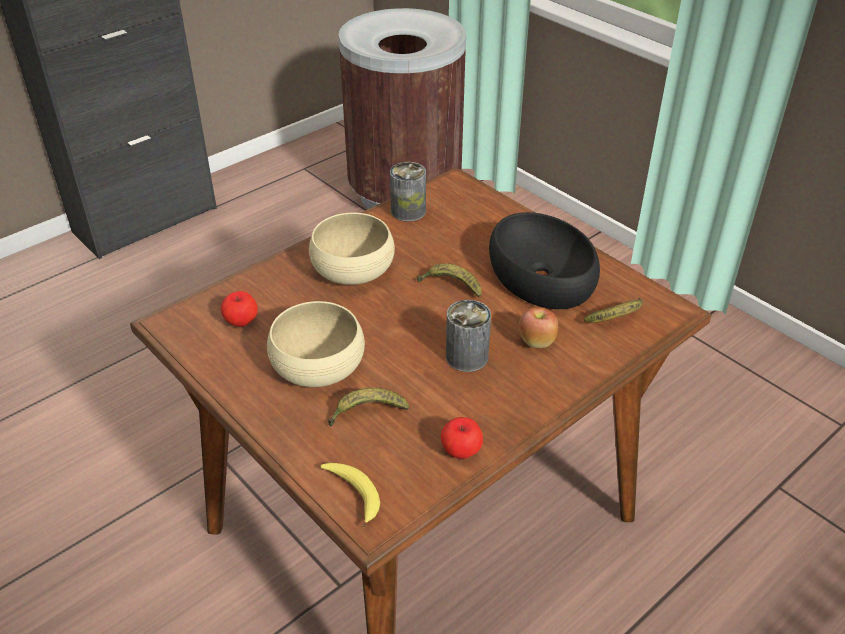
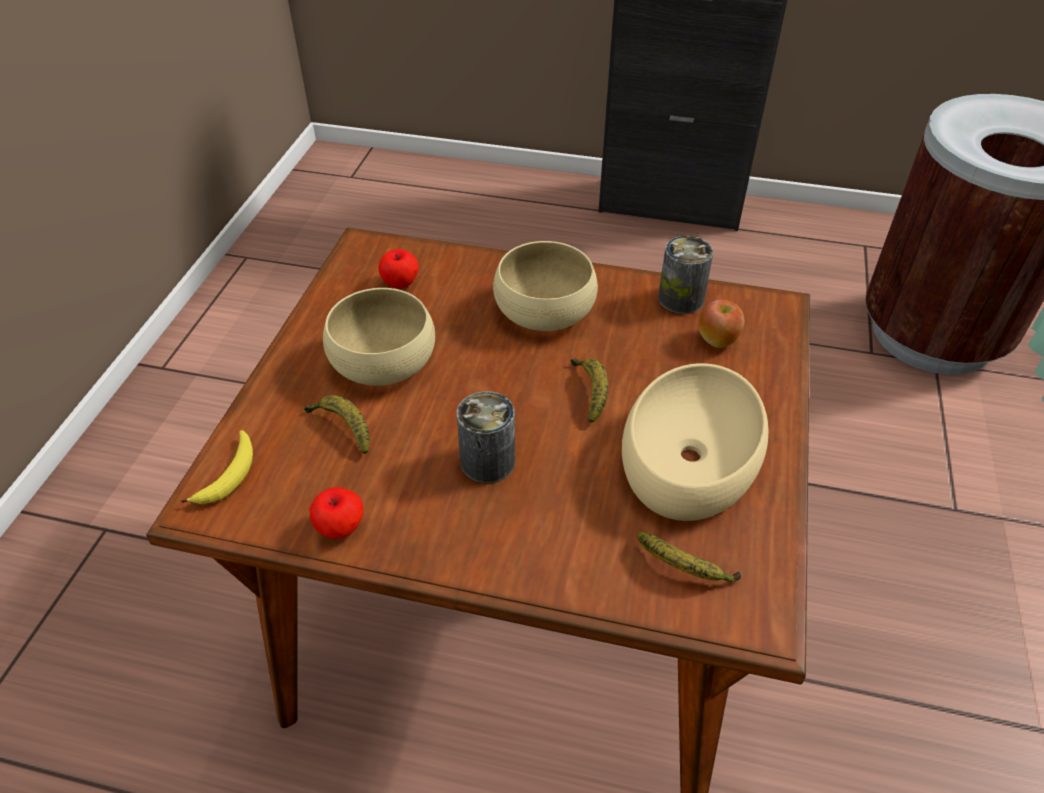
camera: 55 degrees right, 5 degrees up
black bowl [489,212,600,309] -> beige bowl [622,363,768,521]
apple [519,307,558,348] -> apple moved to [699,299,744,348]

